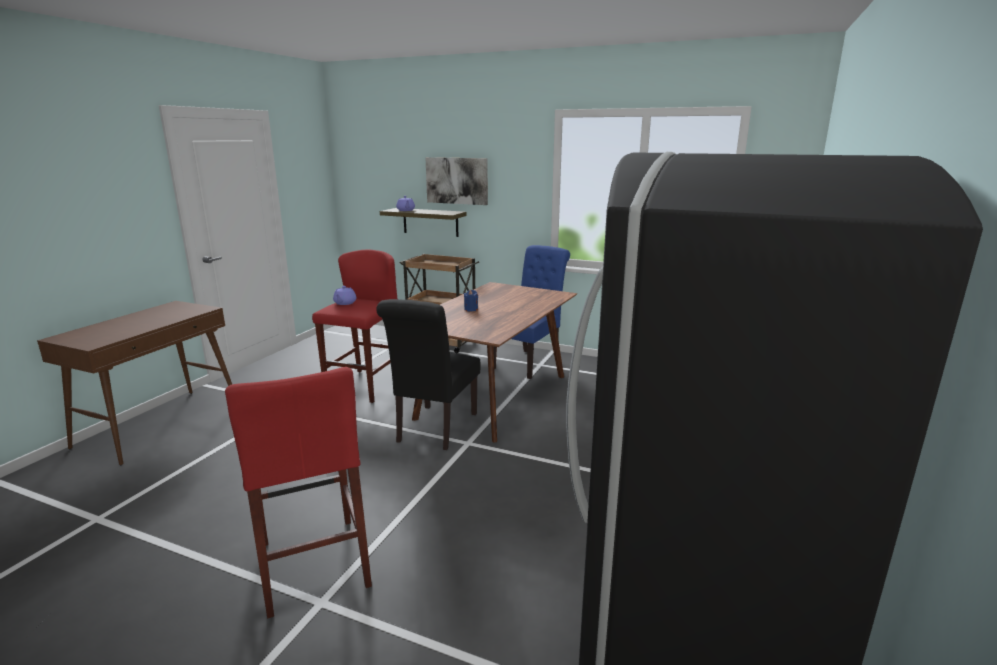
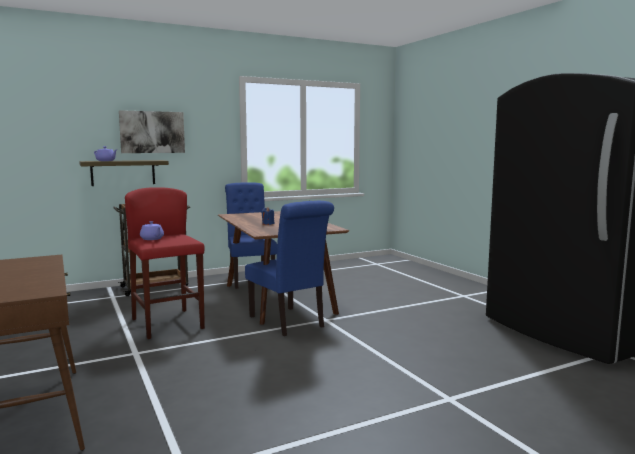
camera: 50 degrees left, 10 degrees down
red stool [225,367,372,618] -> none
black chair [376,299,480,450] -> blue chair [245,201,334,336]

